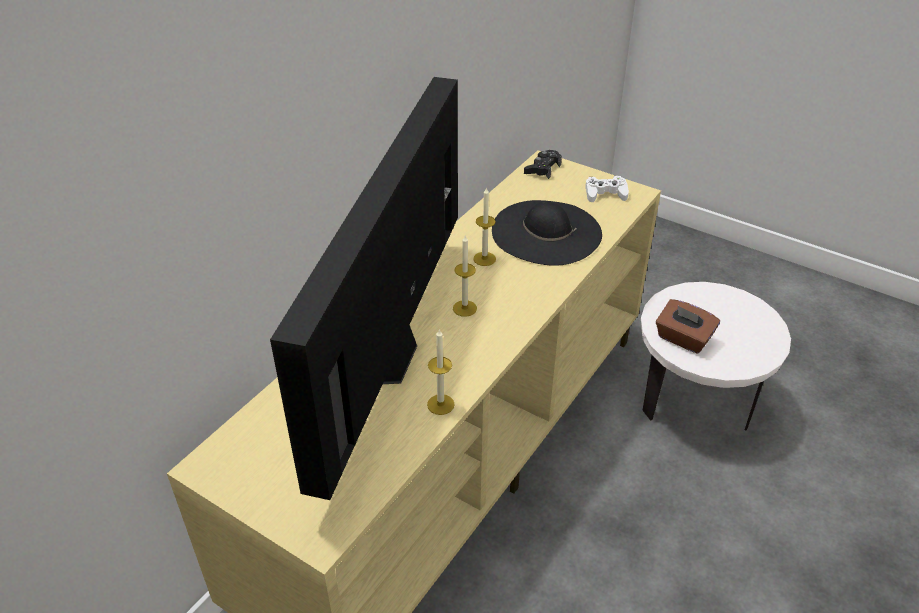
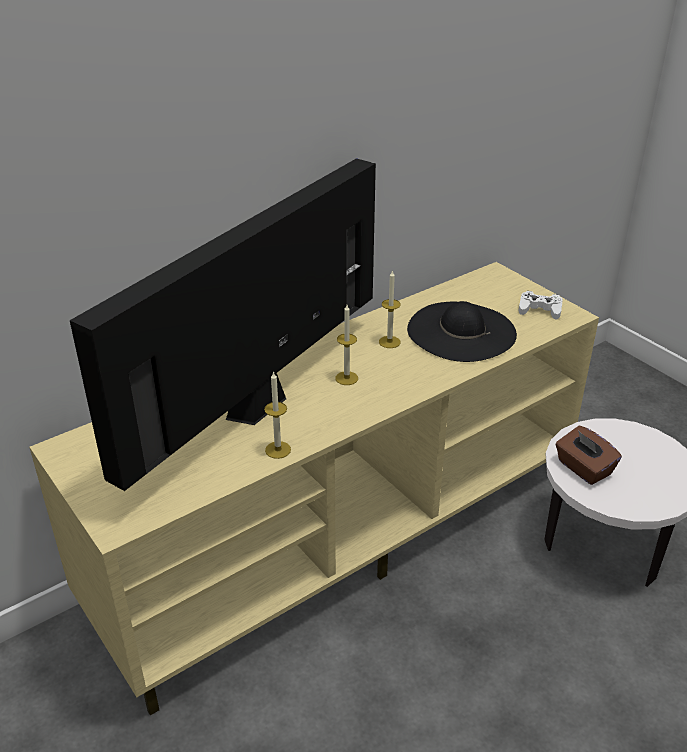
camera: 20 degrees right, 5 degrees down
black game controller [524,150,562,179] -> none

